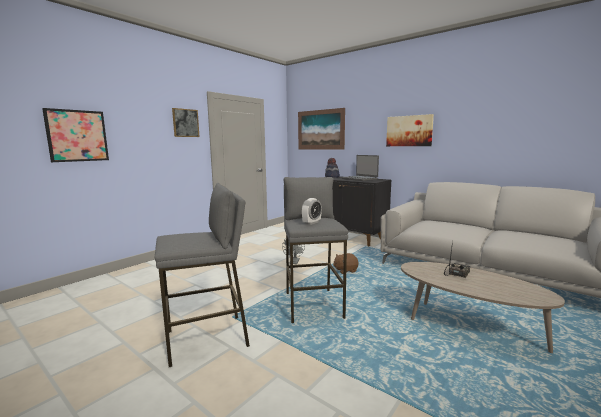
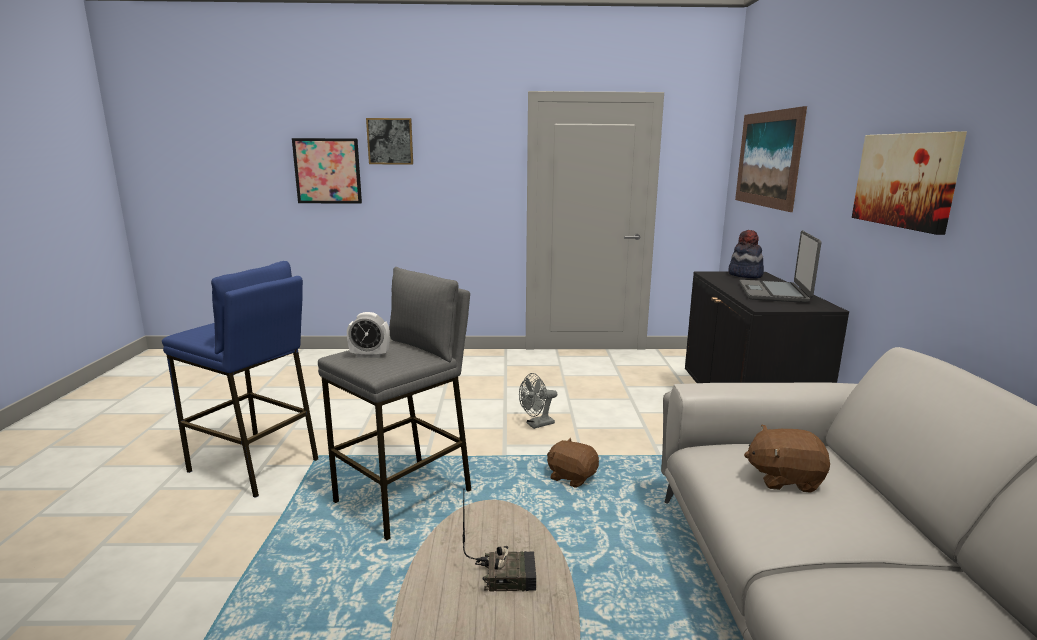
camera: 50 degrees right, 5 degrees up
grey stool [155,183,250,367] -> blue stool [162,261,318,498]
picture [172,108,200,137] -> picture moved to [366,118,413,165]
none -> brown plush toy [744,425,830,493]

